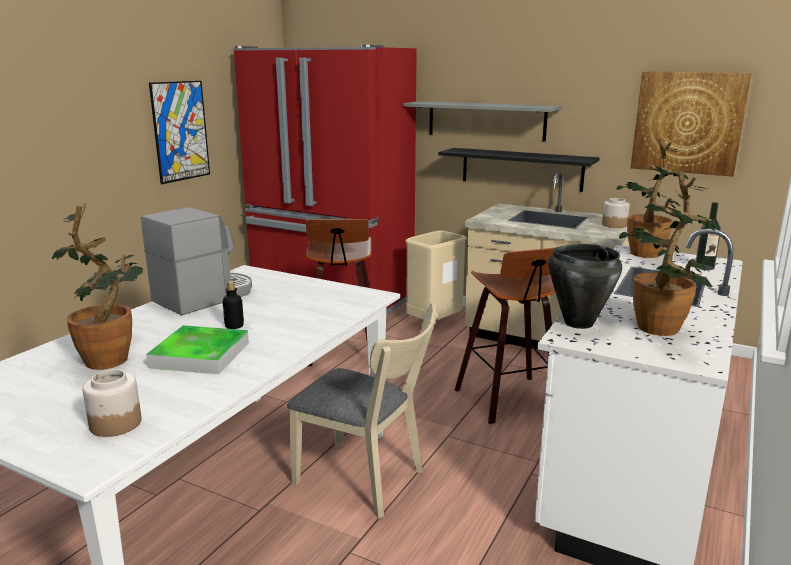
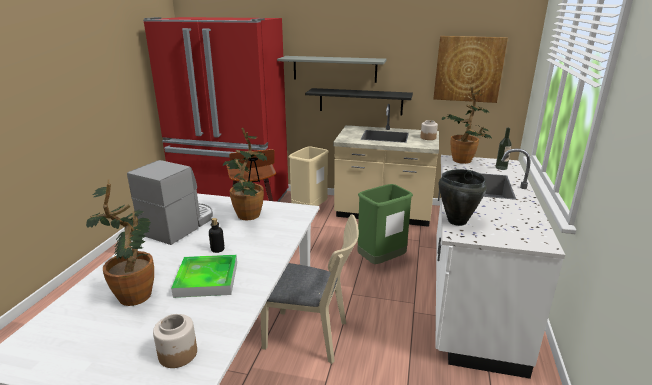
camera: 15 degrees left, 5 degrees up
picture [149,81,210,184] -> none
stool [455,247,556,424] -> green trash can [357,184,413,264]
potted plant [619,171,720,336] -> potted plant moved to [223,128,267,220]

